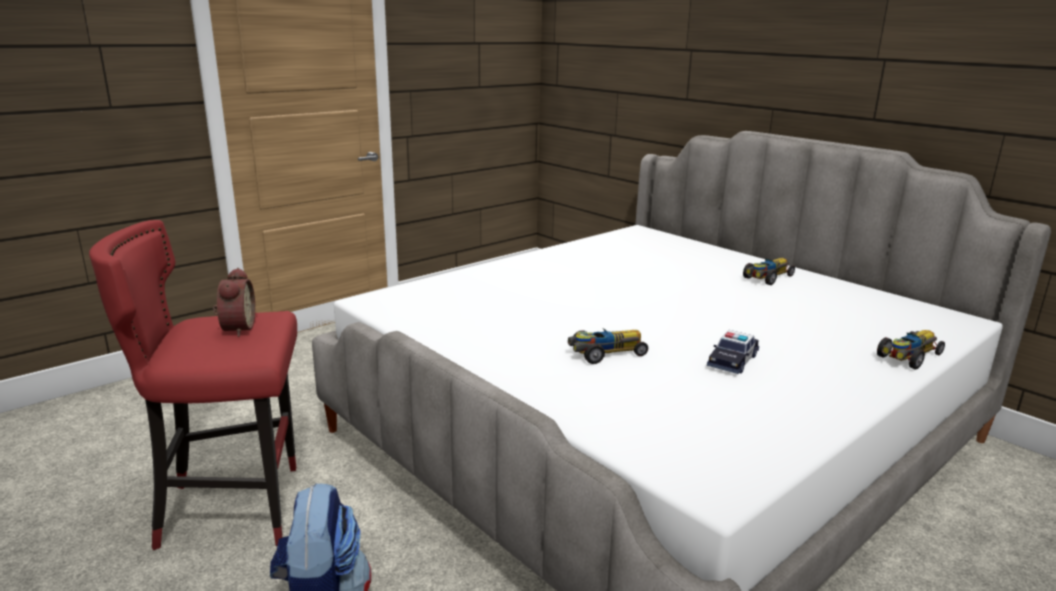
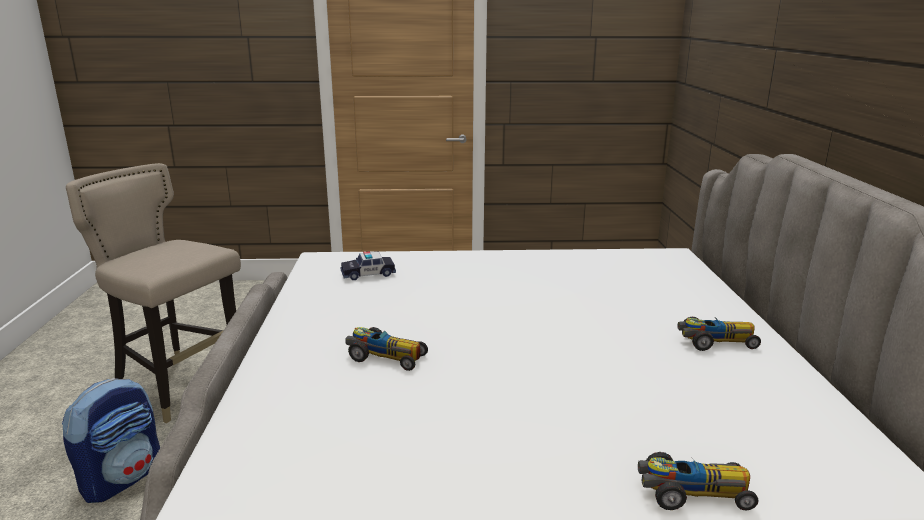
camera: 40 degrees right, 0 degrees up
red stool [89,220,297,550] -> beige stool [66,163,241,423]
alarm clock [213,268,255,337] -> none
toy car [707,330,759,374] -> toy car moved to [340,251,396,280]

